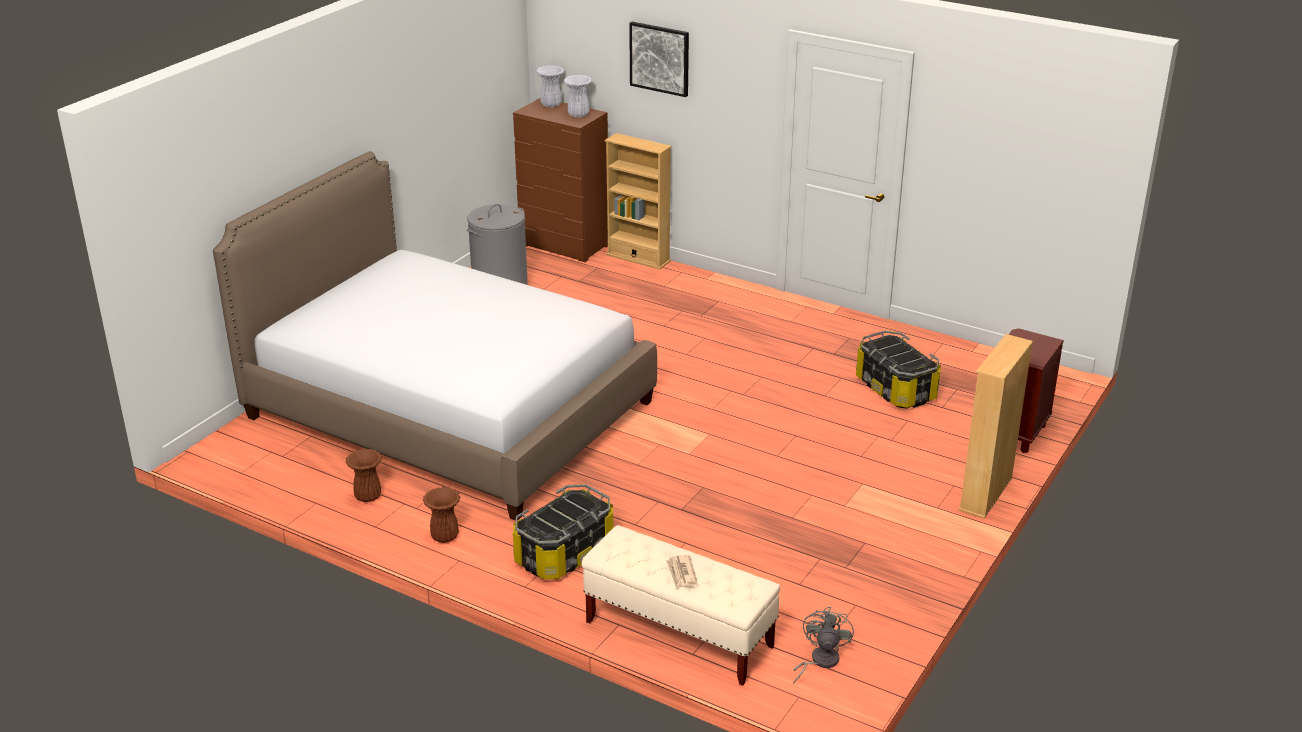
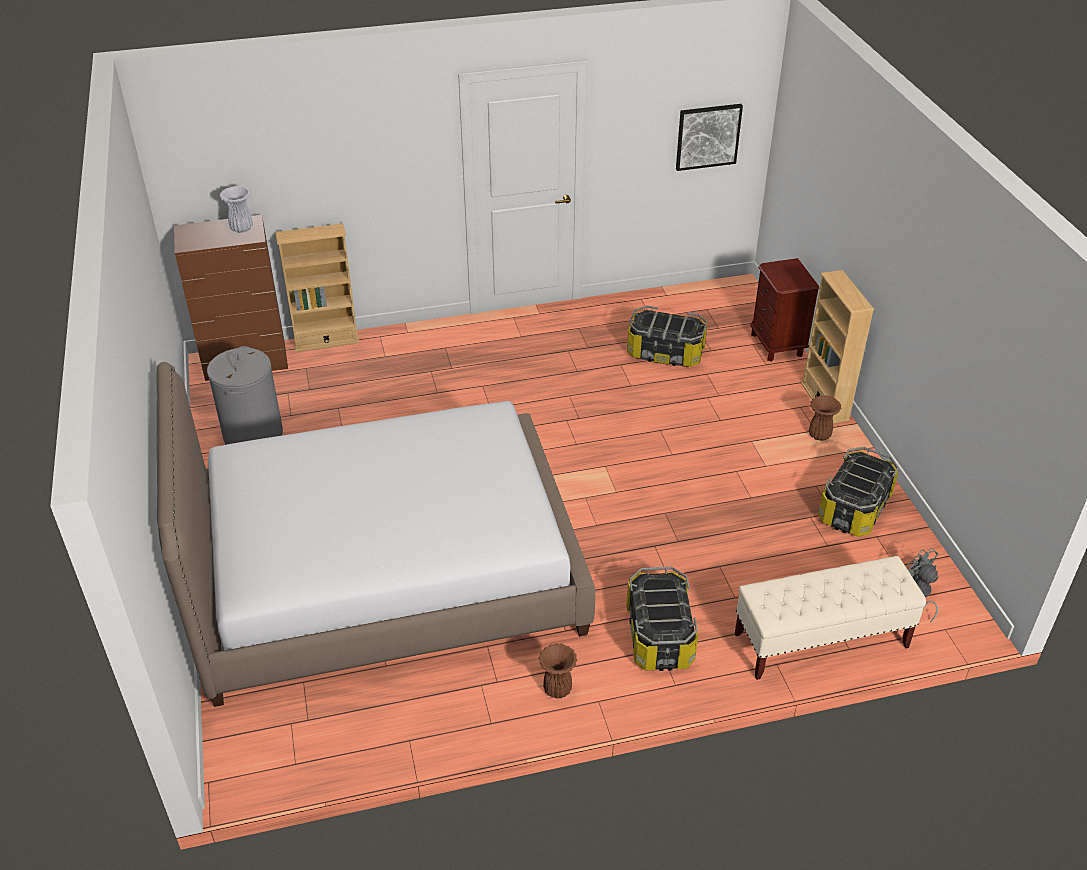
camera: 45 degrees left, 10 degrees up
brown vase [346,449,382,502] -> brown vase moved to [809,395,841,441]
white vase [536,65,564,108] -> none
picture [629,22,689,97] -> picture moved to [676,104,743,171]
newspaper [666,555,698,589] -> none
none -> storage box [818,447,899,537]

